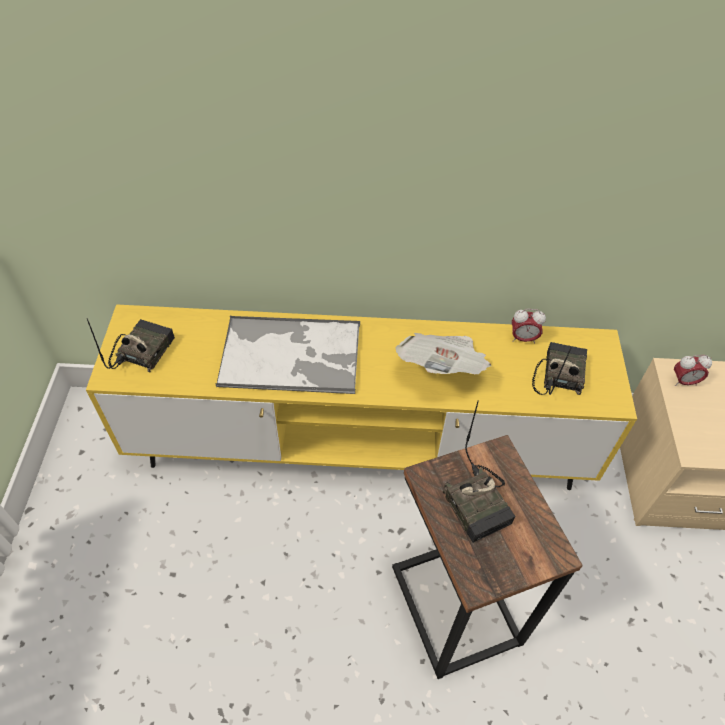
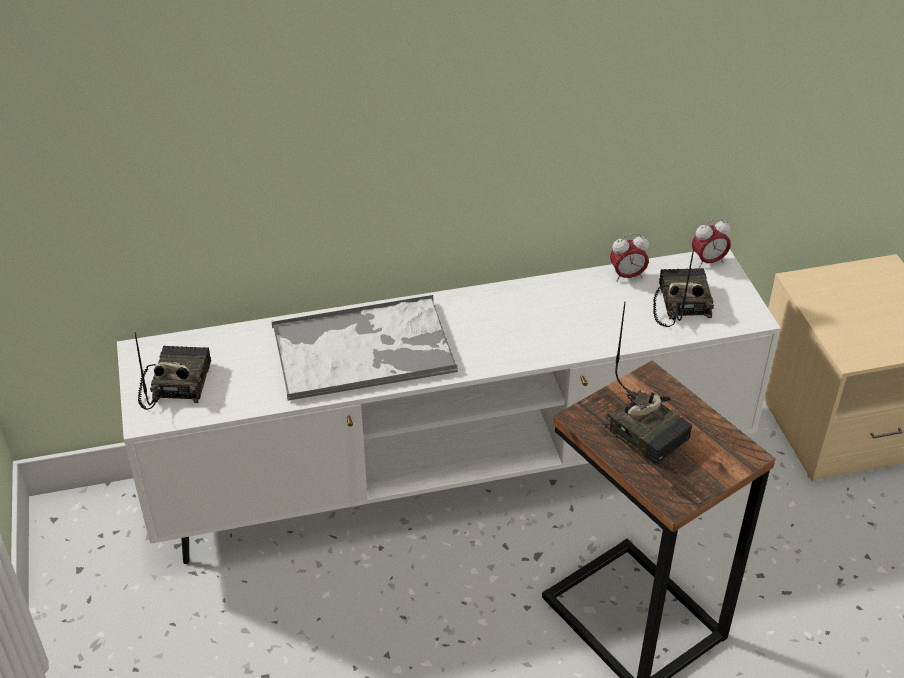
camera: 15 degrees left, 10 degrees down
yellow tv stand [86,304,637,490] -> white tv stand [117,250,781,564]
newspaper [396,333,491,374] -> none
alarm clock [674,355,712,386] -> alarm clock moved to [692,218,731,268]

